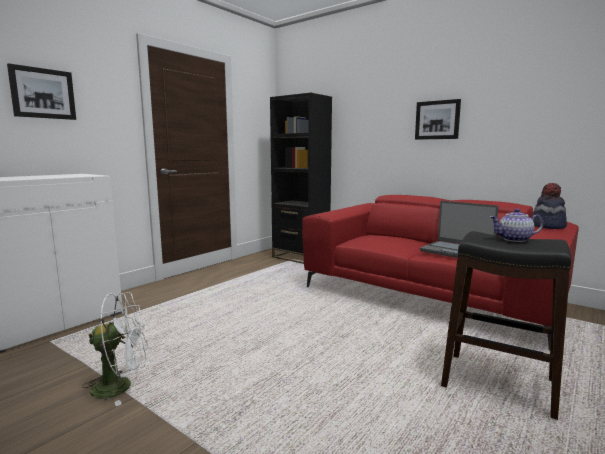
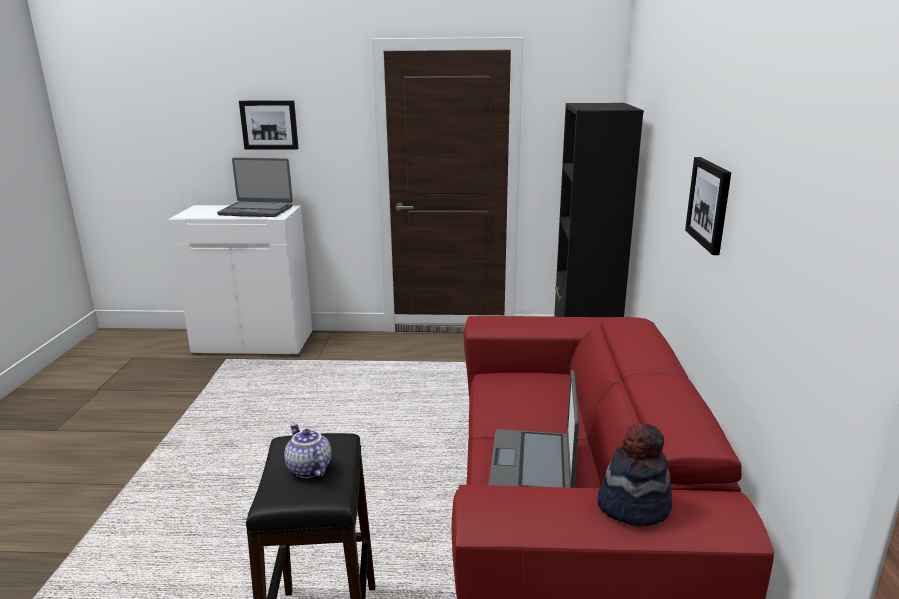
camera: 55 degrees right, 10 degrees up
white fan [82,292,148,406] -> none
none -> laptop [217,158,293,217]

